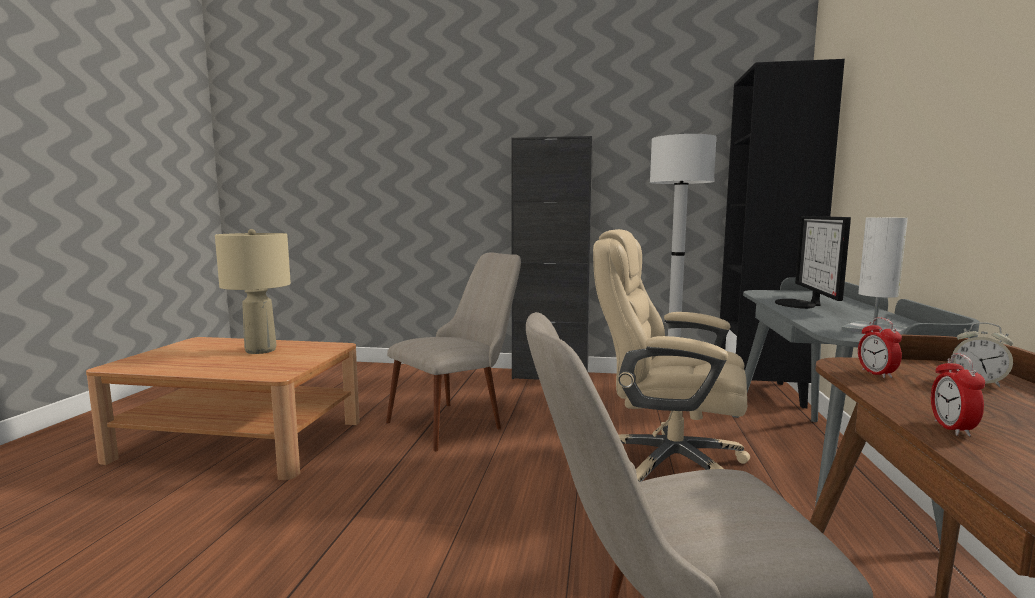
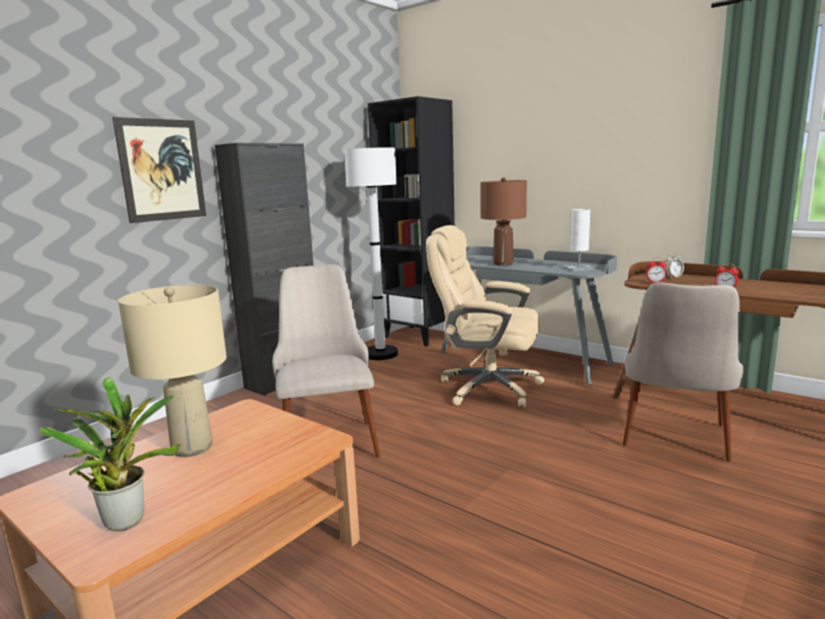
camera: 60 degrees left, 5 degrees up
beige office chair [593,229,750,482] -> beige office chair turned 60 degrees clockwise [426,225,544,407]
monitor [775,216,851,309] -> brown table lamp [481,177,527,266]
none -> potted plant [40,377,180,531]
none -> picture [113,117,206,223]

